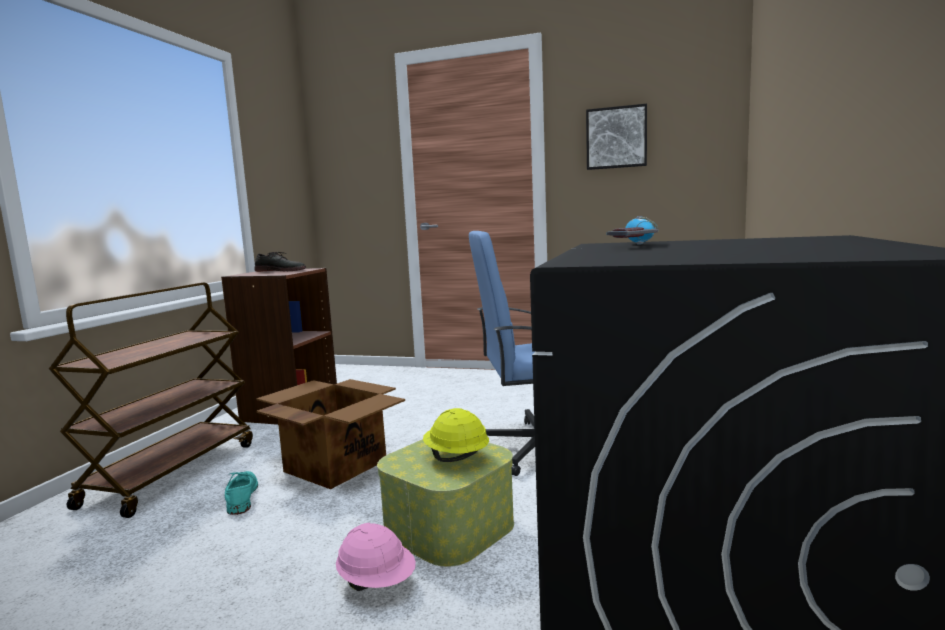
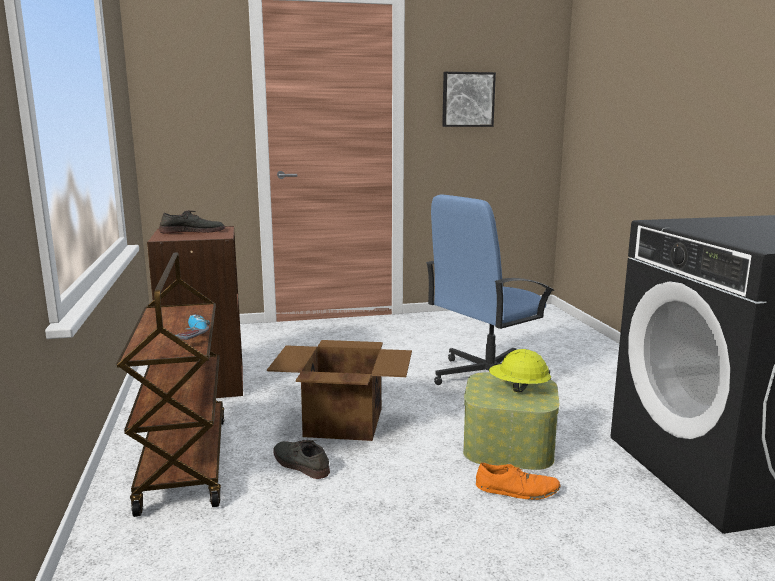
camera: 30 degrees left, 5 degrees up
turquoise shoe [225,471,258,515] -> grey shoe [273,439,330,479]
pink hard hat [336,523,416,591] -> orange shoe [476,463,560,500]
power drill [606,216,659,244] -> power drill moved to [176,315,210,340]

